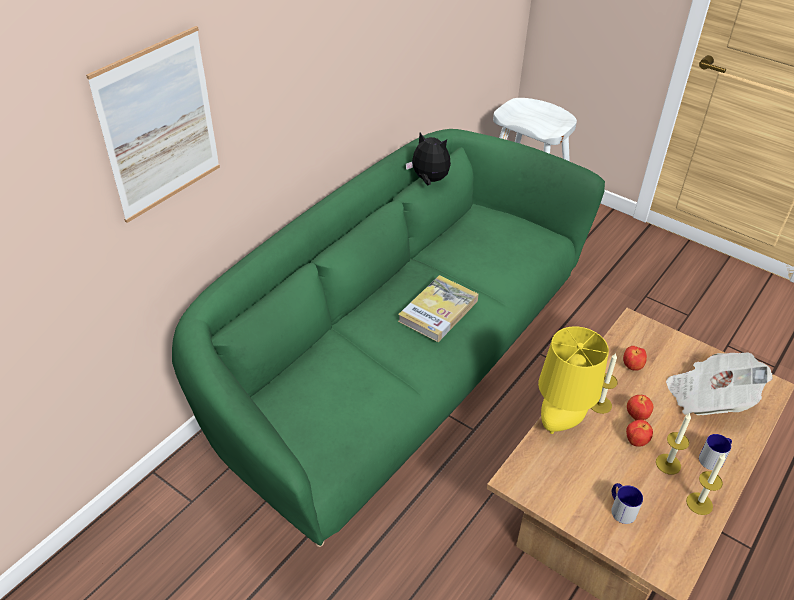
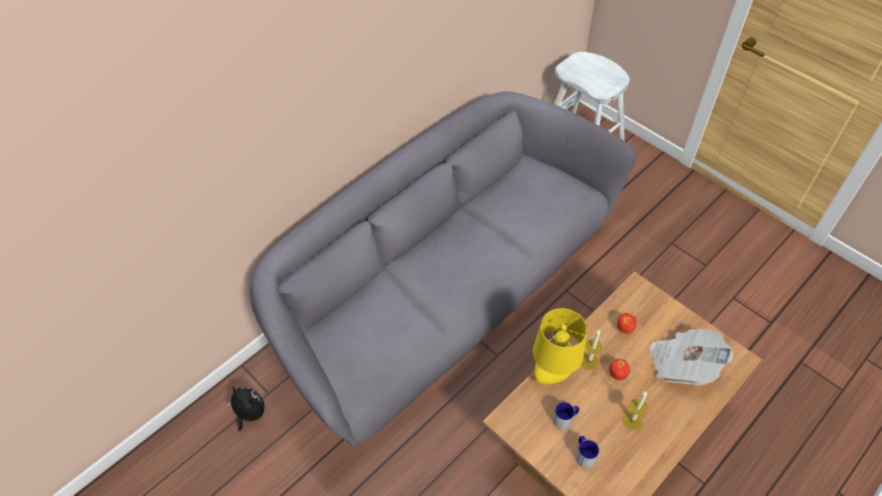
camera: 10 degrees right, 10 degrees up
picture [86,26,220,223] -> none
green sofa [172,129,605,547] -> grey sofa [250,92,637,447]
book [398,275,479,342] -> none
plush toy [405,133,451,186] -> plush toy moved to [226,386,264,431]
apple [626,420,653,447] -> none
candle [686,453,725,515] -> none
mug [699,434,732,470] -> mug moved to [553,402,579,430]

